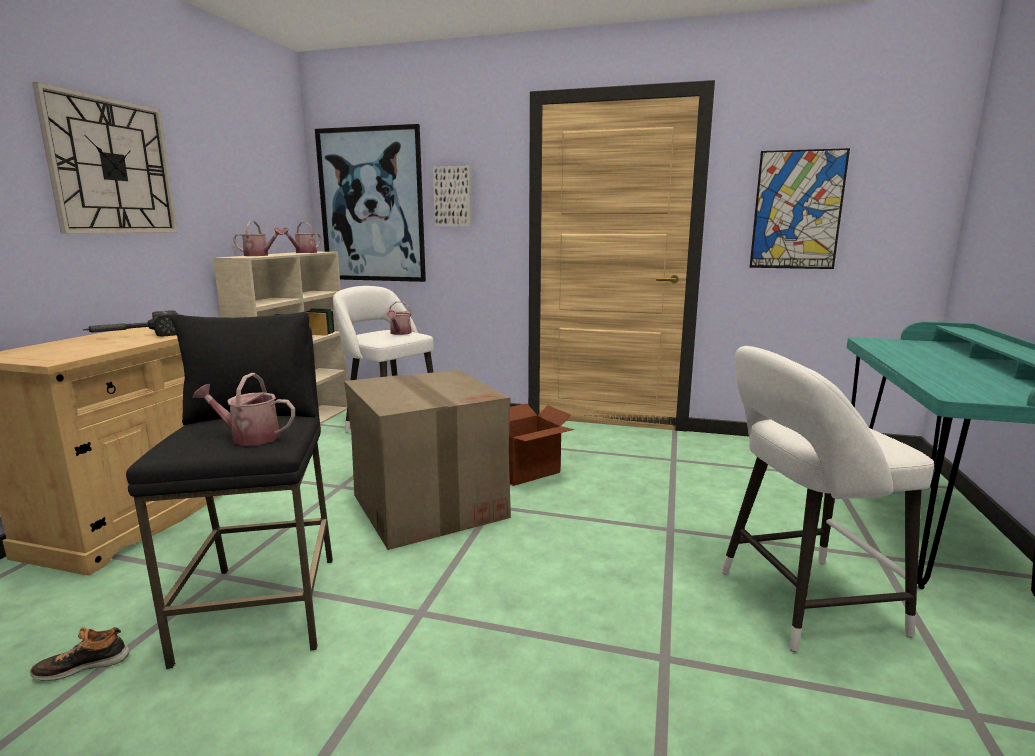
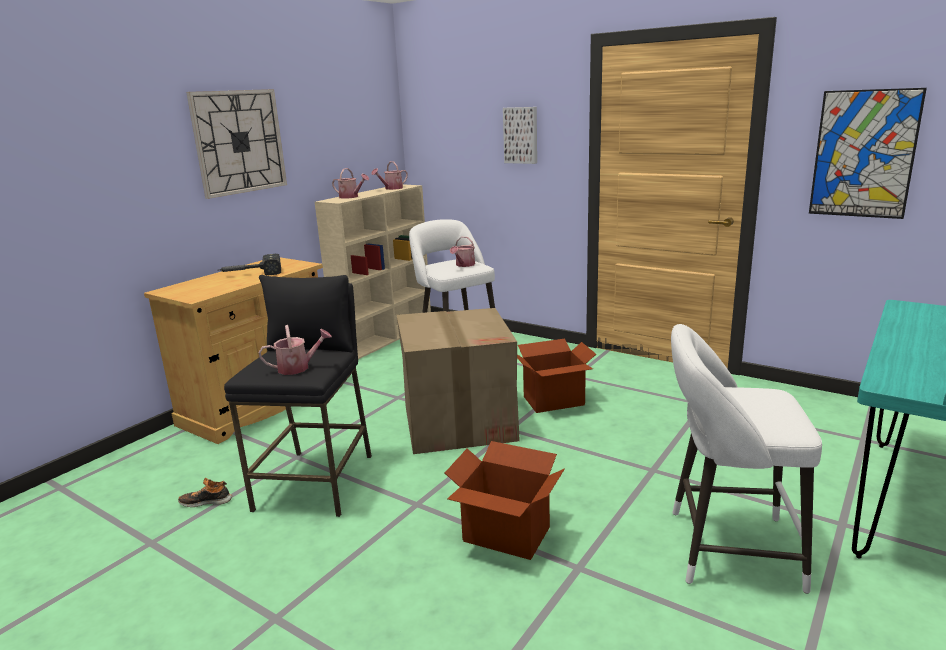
camera: 20 degrees right, 5 degrees up
watering can [192,373,295,446] -> watering can turned 135 degrees clockwise [259,325,332,375]
picture [315,124,426,282] -> none
none -> cardboard box [445,441,565,560]

